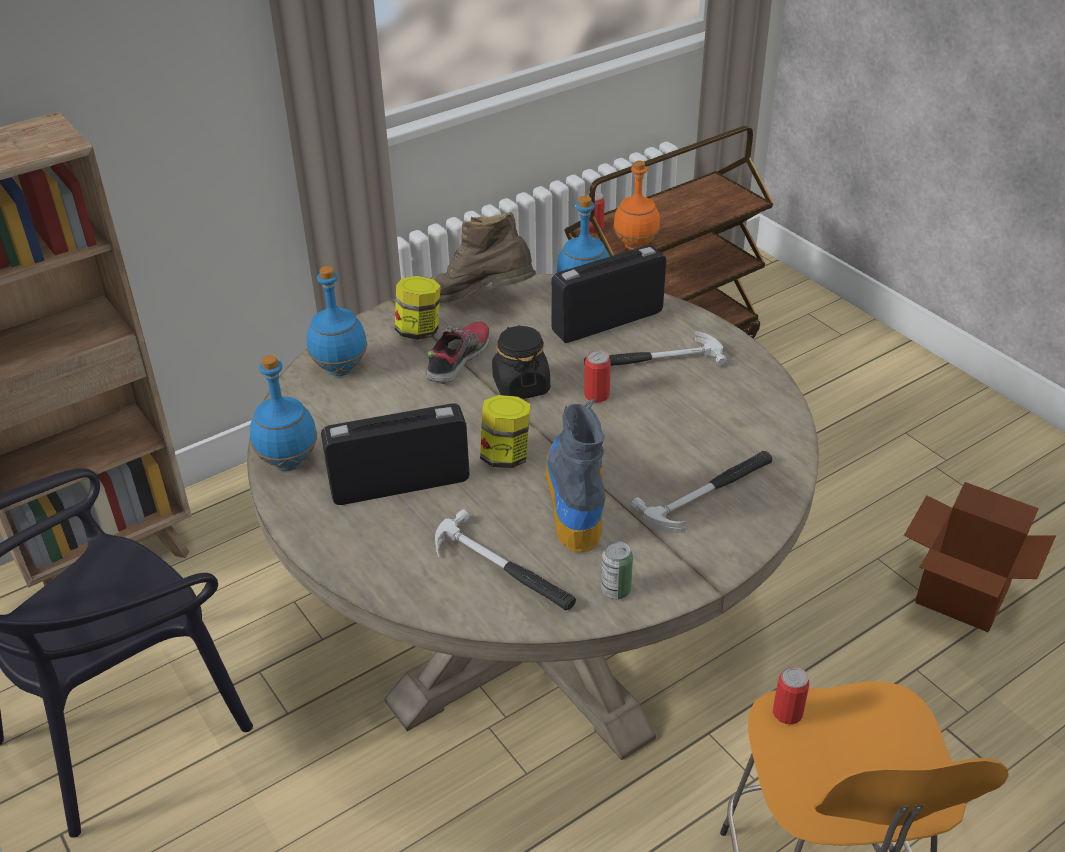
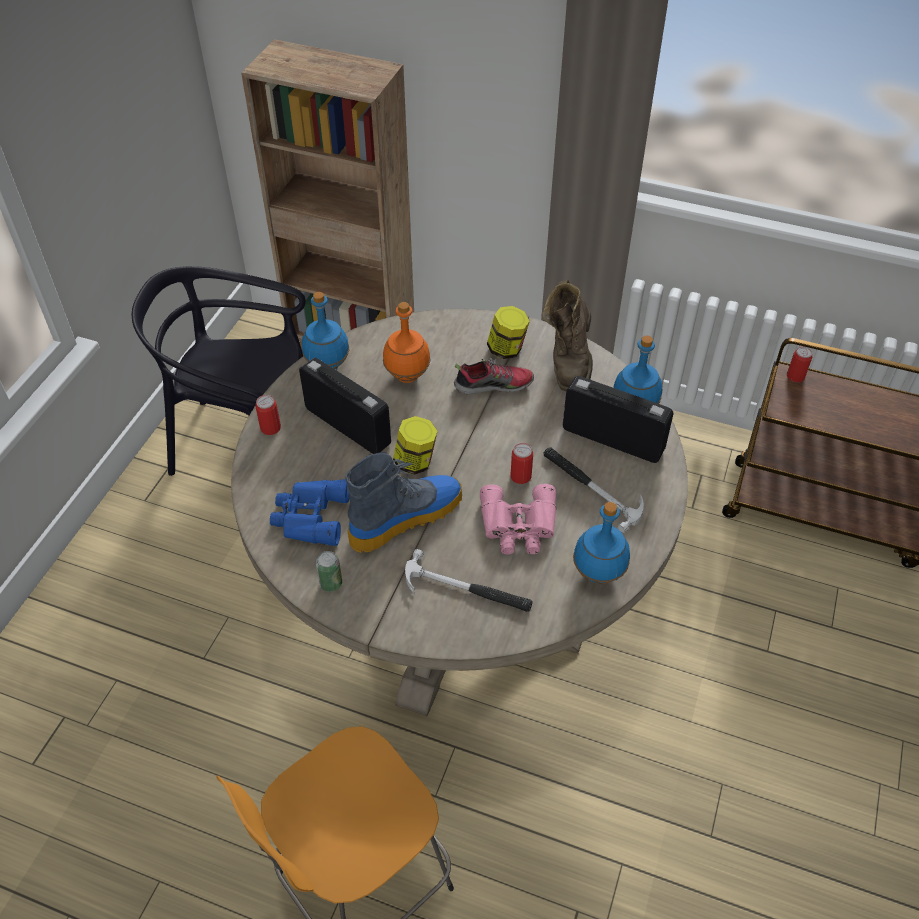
camera: 55 degrees right, 10 degrees up
blue bottle [307,266,368,376] -> blue bottle moved to [573,502,630,584]
brown boot [431,212,536,303] -> brown boot turned 150 degrees counterclockwise [542,280,593,391]
hammer [435,509,576,610] -> blue binoculars [270,479,349,546]
black jar [492,325,550,399] -> none
orange bottle [613,160,660,250] -> orange bottle moved to [383,302,430,383]
can [773,666,809,725] -> can moved to [255,395,281,435]
cardboard box [904,482,1056,632] -> none
none -> pink binoculars [480,484,557,555]

